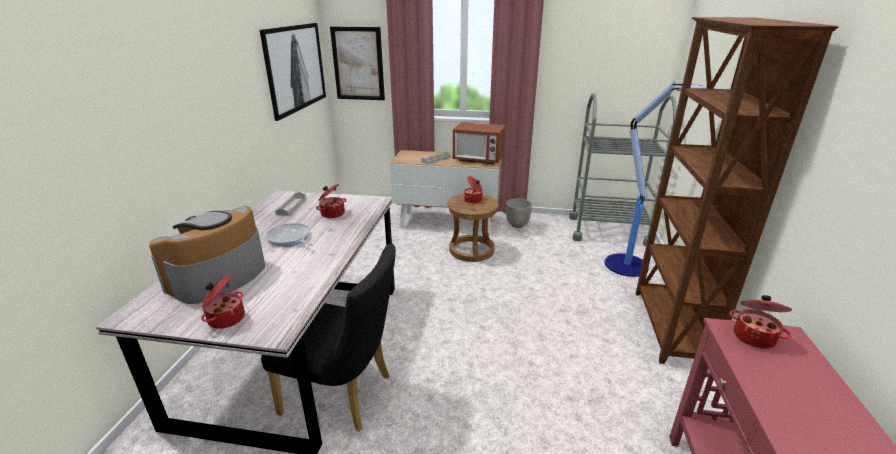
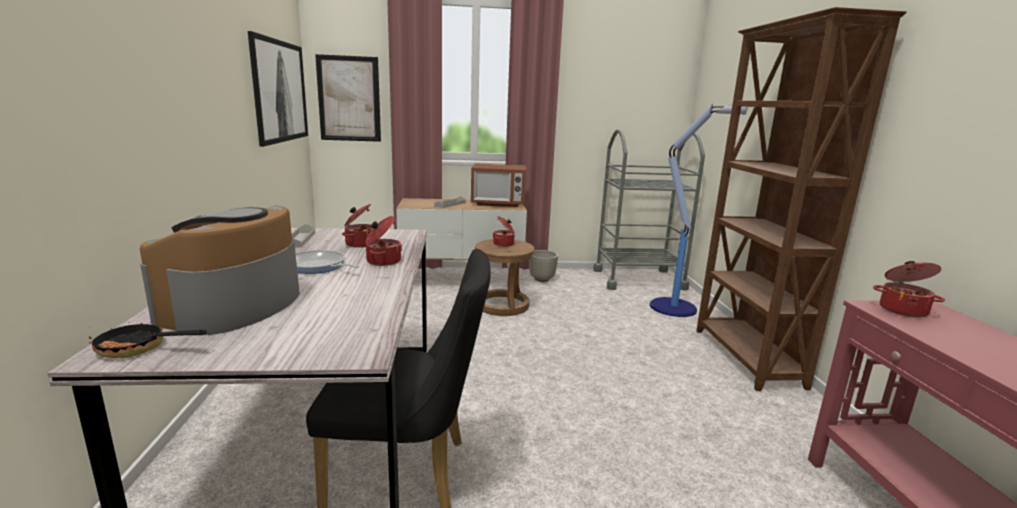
camera: 15 degrees left, 10 degrees down
cooking pot [201,274,245,329] -> cooking pot moved to [366,216,402,266]
none -> frying pan [89,313,207,358]

